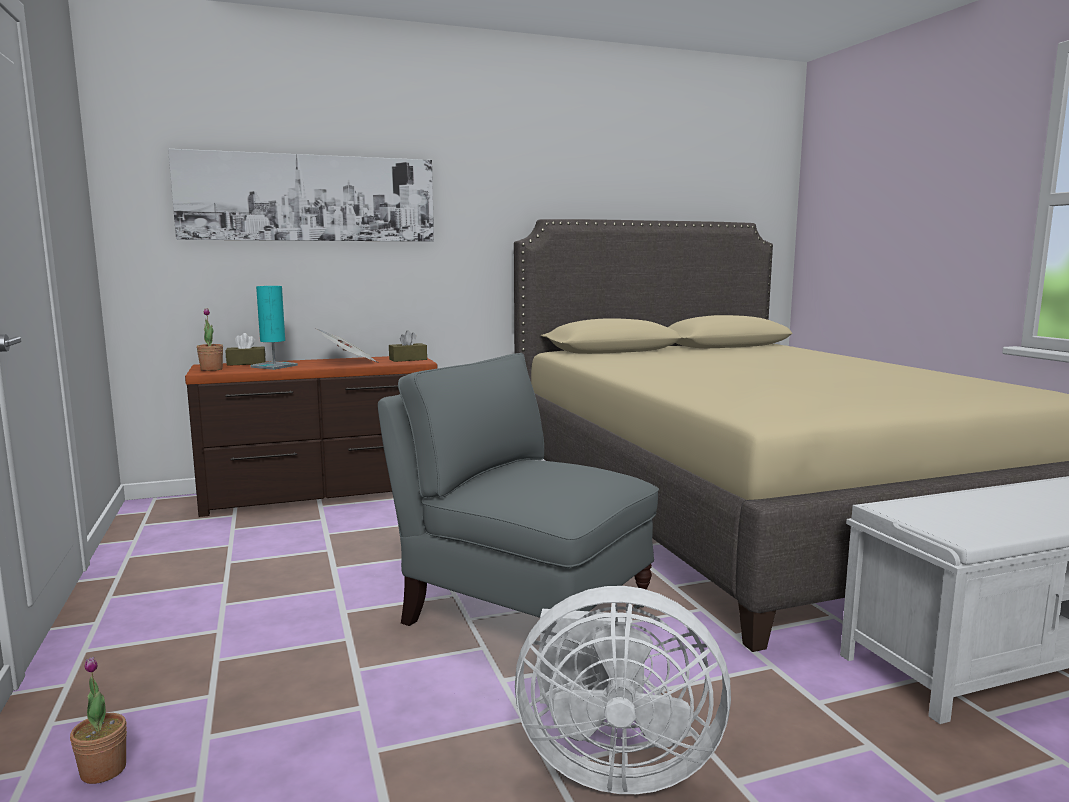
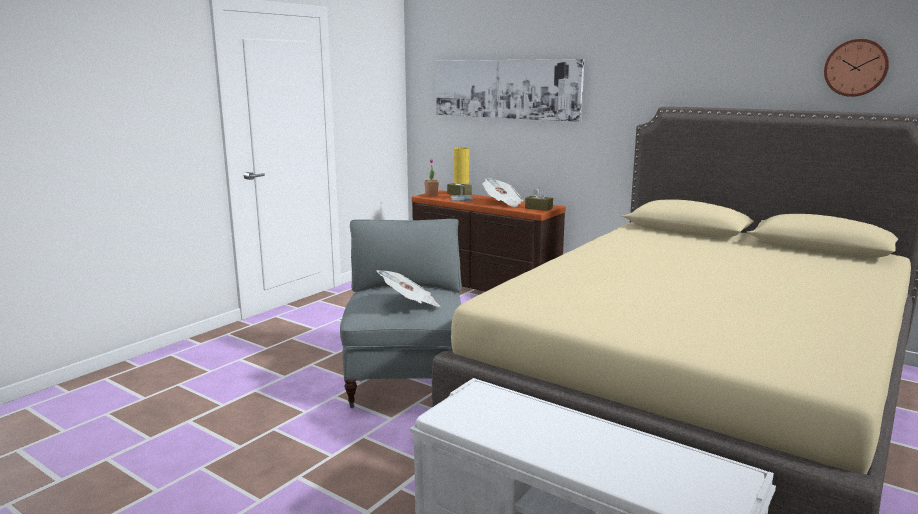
camera: 55 degrees right, 5 degrees up
potted plant [70,657,127,784] -> none
turquoise table lamp [250,286,298,370] -> yellow table lamp [450,147,473,201]
white fan [515,586,731,794] -> none
none -> newspaper [377,270,441,307]
none -> wall clock [824,39,889,97]

